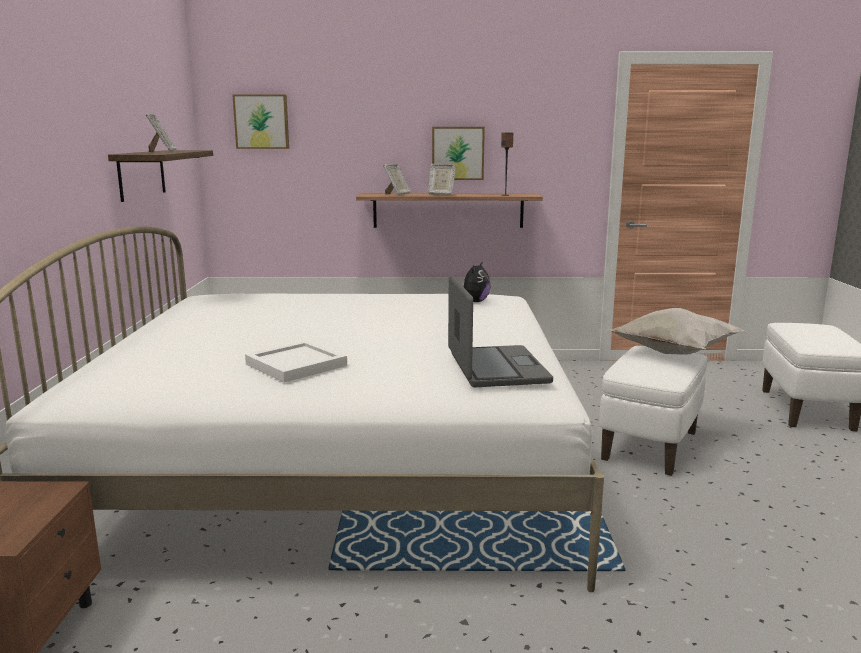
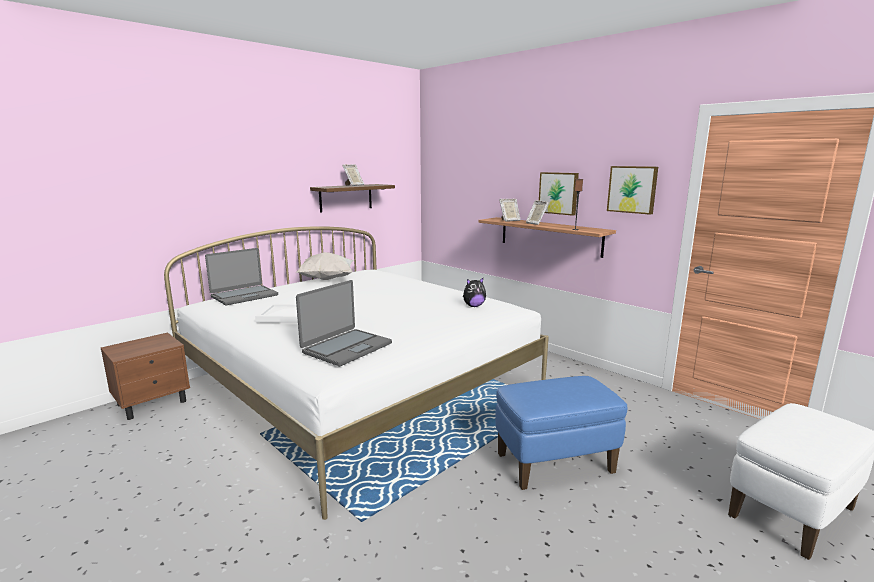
camera: 45 degrees right, 0 degrees up
picture [232,94,289,149] -> picture moved to [607,166,658,215]
white ottoman [599,346,707,476] -> blue ottoman [495,376,628,490]
white pillow [608,308,745,355] -> white pillow moved to [295,252,354,280]
none -> laptop [205,248,278,305]

